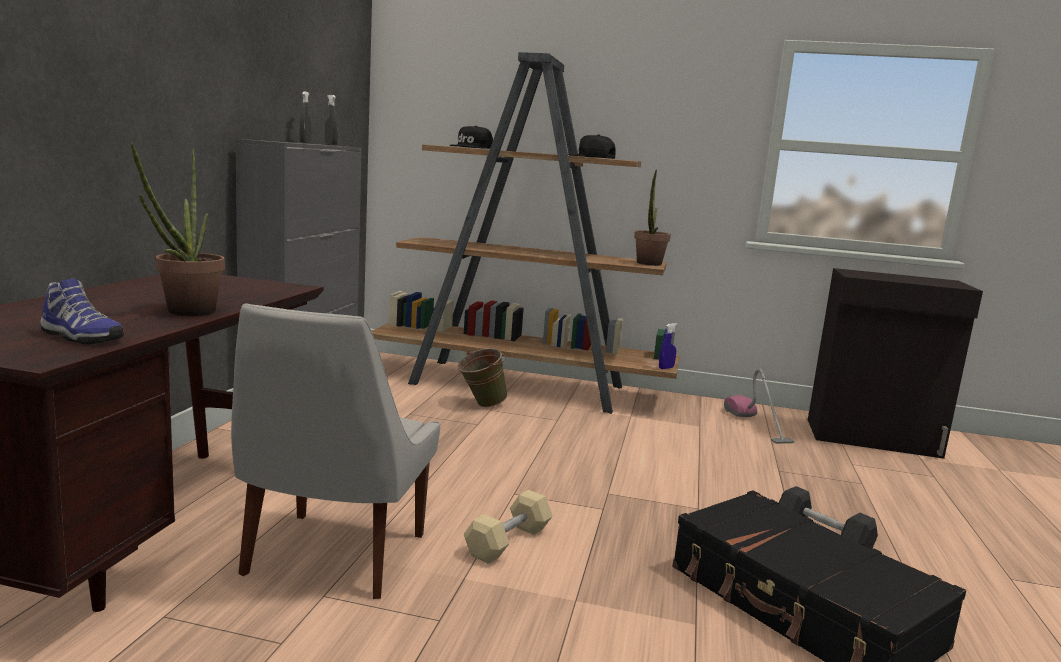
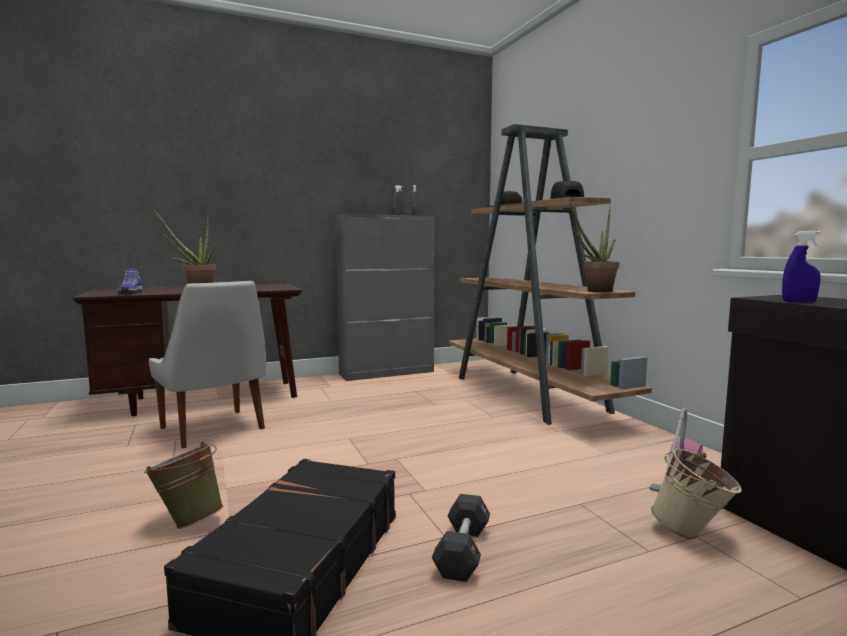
camera: 55 degrees right, 5 degrees down
white chair [231,303,441,599] -> white chair turned 105 degrees counterclockwise [148,281,266,449]
green bucket [458,348,508,407] -> green bucket moved to [144,442,223,529]
beige dumbbell [464,490,553,564] -> none
blue spray bottle [659,323,678,369] -> blue spray bottle moved to [782,231,821,303]
none -> beige bucket [651,449,742,539]

